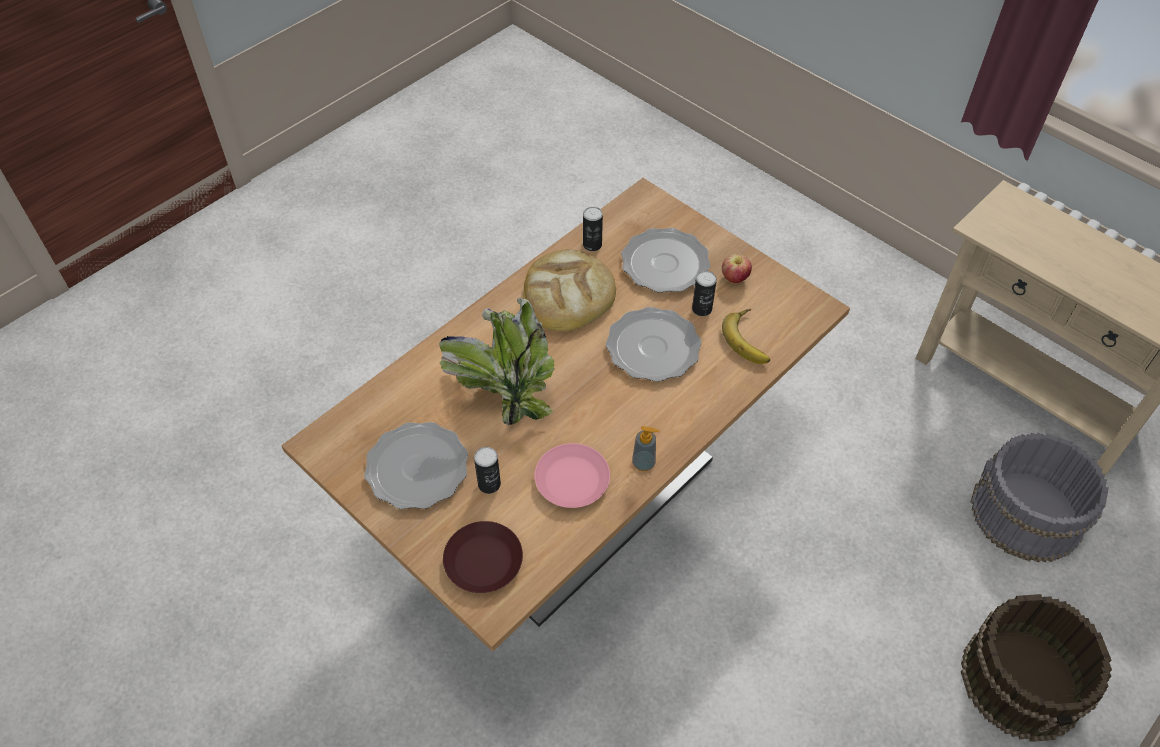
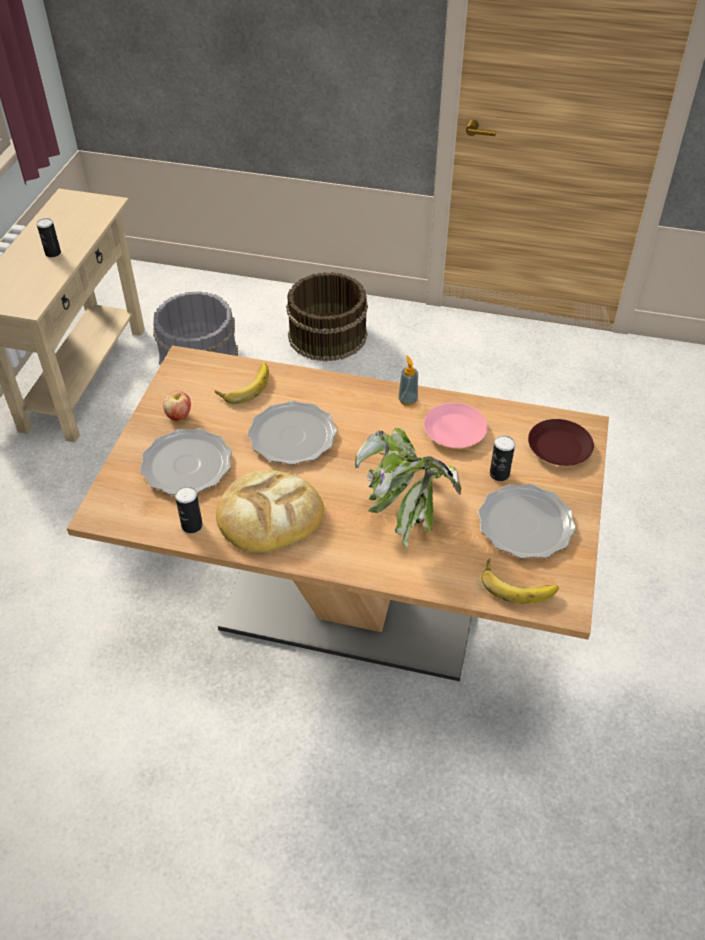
camera: 120 degrees left, 5 degrees down
can [692,271,717,316] -> can moved to [37,218,61,257]
none -> banana [481,558,559,604]

